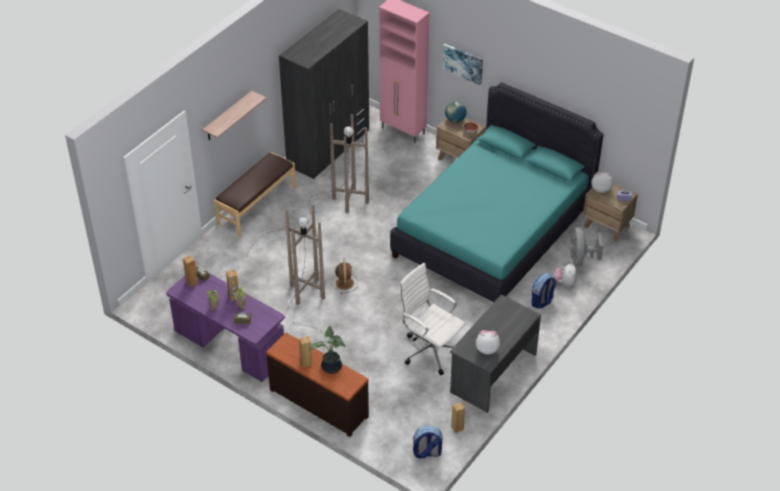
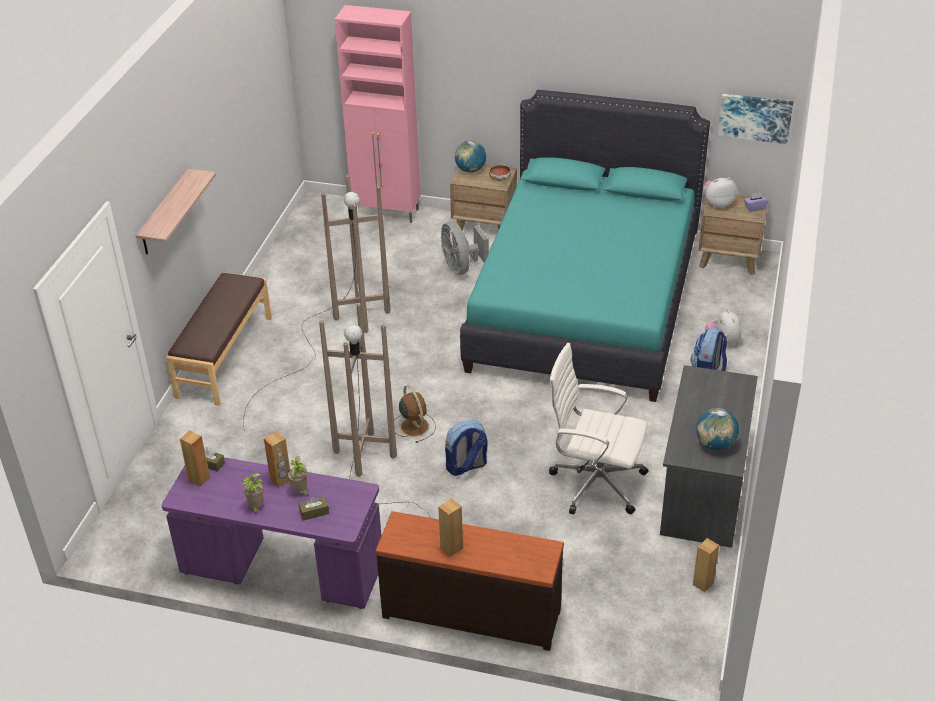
camera: 20 degrees left, 5 degrees down
grey wardrobe [279,9,369,179] -> none
potted plant [309,326,346,374] -> none
backpack [413,426,442,458] -> backpack moved to [445,420,487,476]
picture [443,44,483,85] -> picture moved to [718,94,794,144]
plush toy [476,330,500,355] -> globe [696,408,739,450]
grey fan [570,227,604,266] -> grey fan moved to [441,221,489,275]

